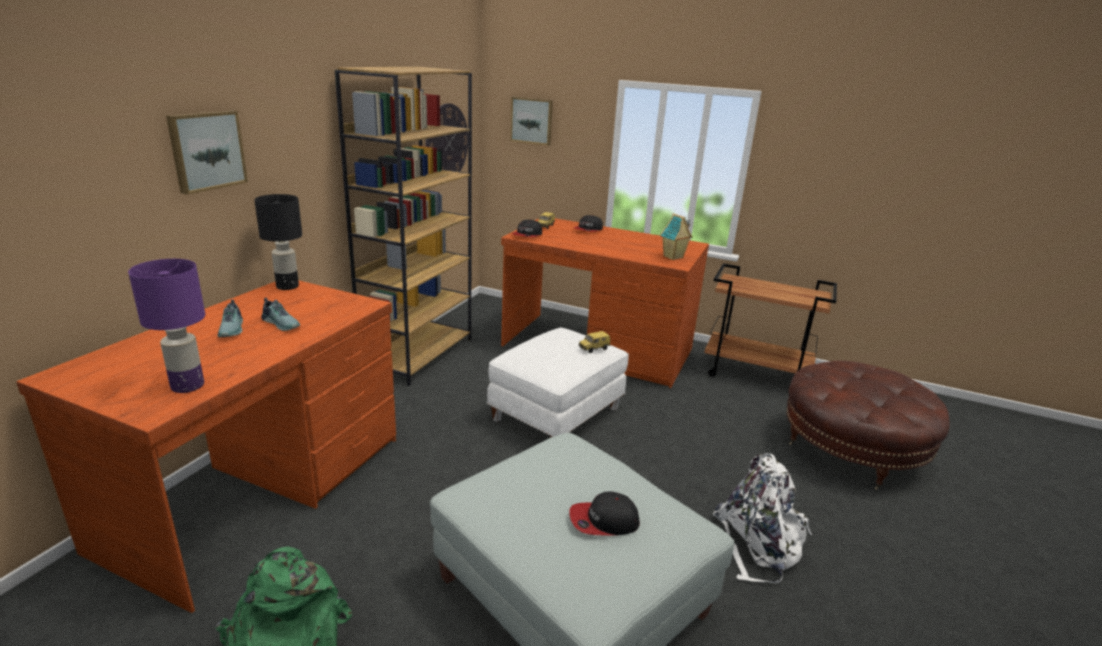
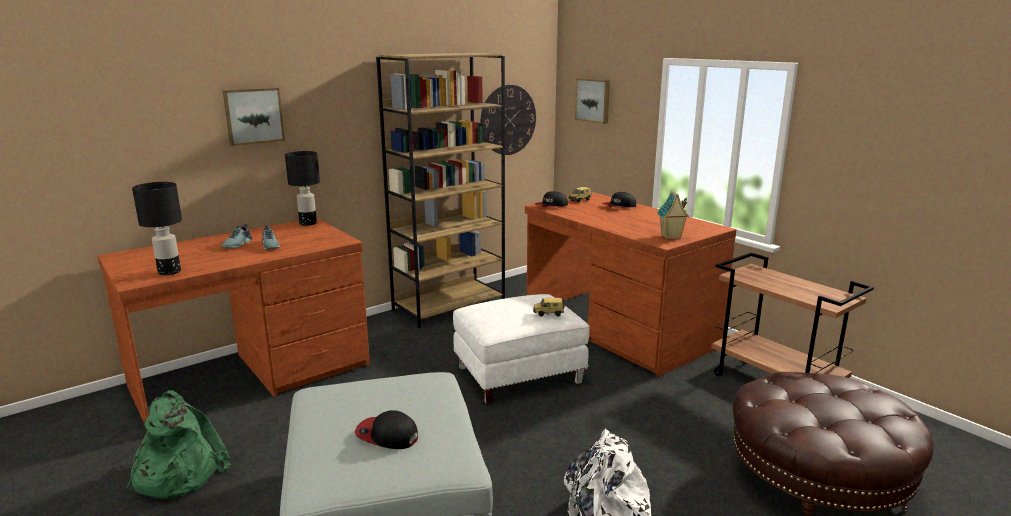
camera: 30 degrees right, 5 degrees down
purple table lamp [128,259,205,393] -> black table lamp [132,182,182,275]

